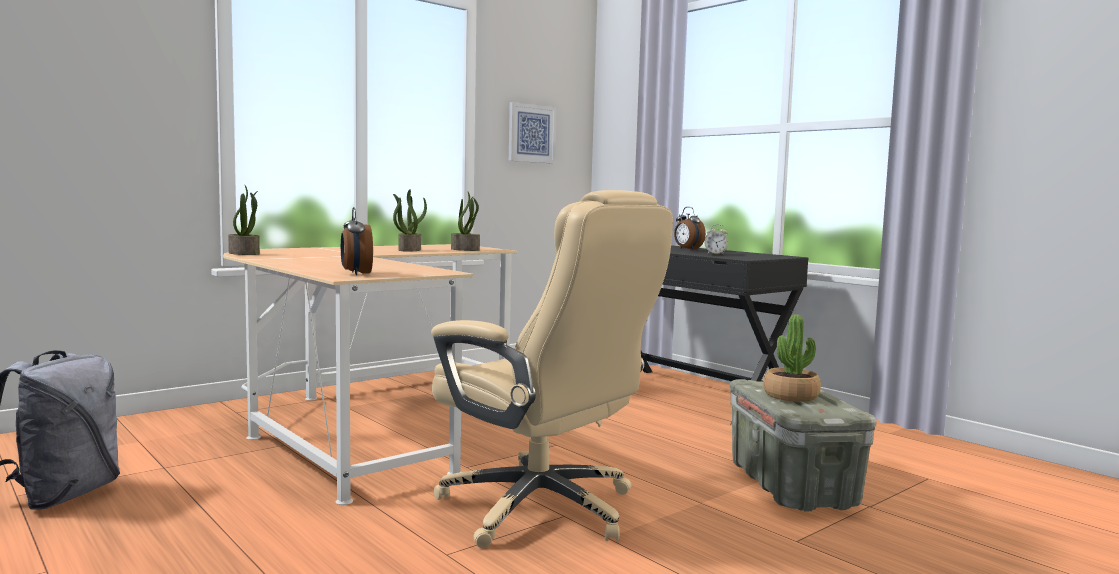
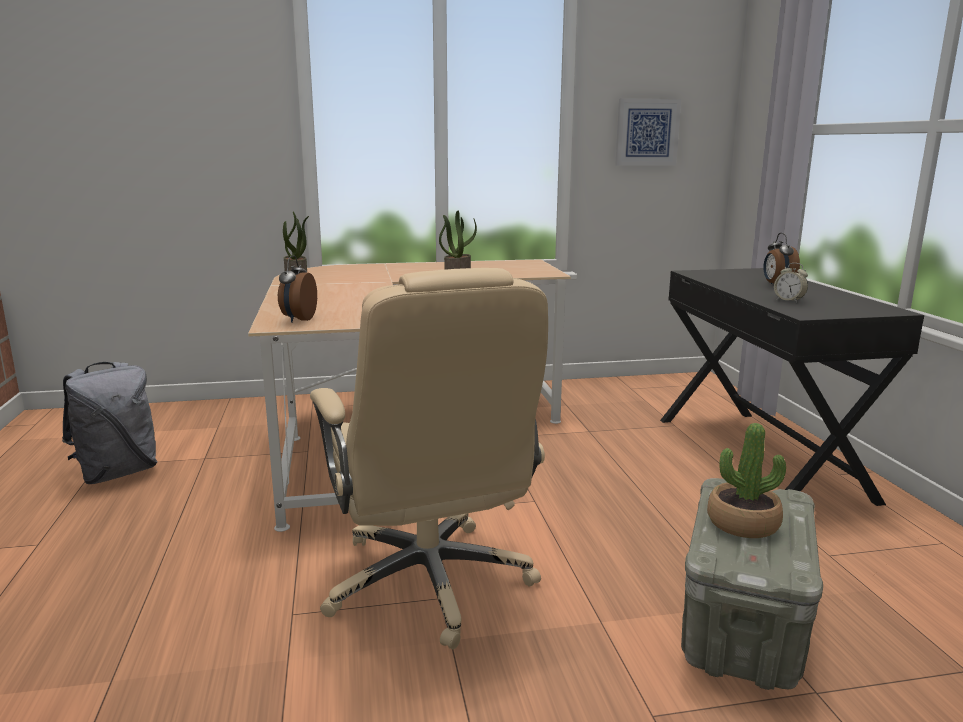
camera: 30 degrees right, 10 degrees up
potted plant [451,192,480,251] -> none

